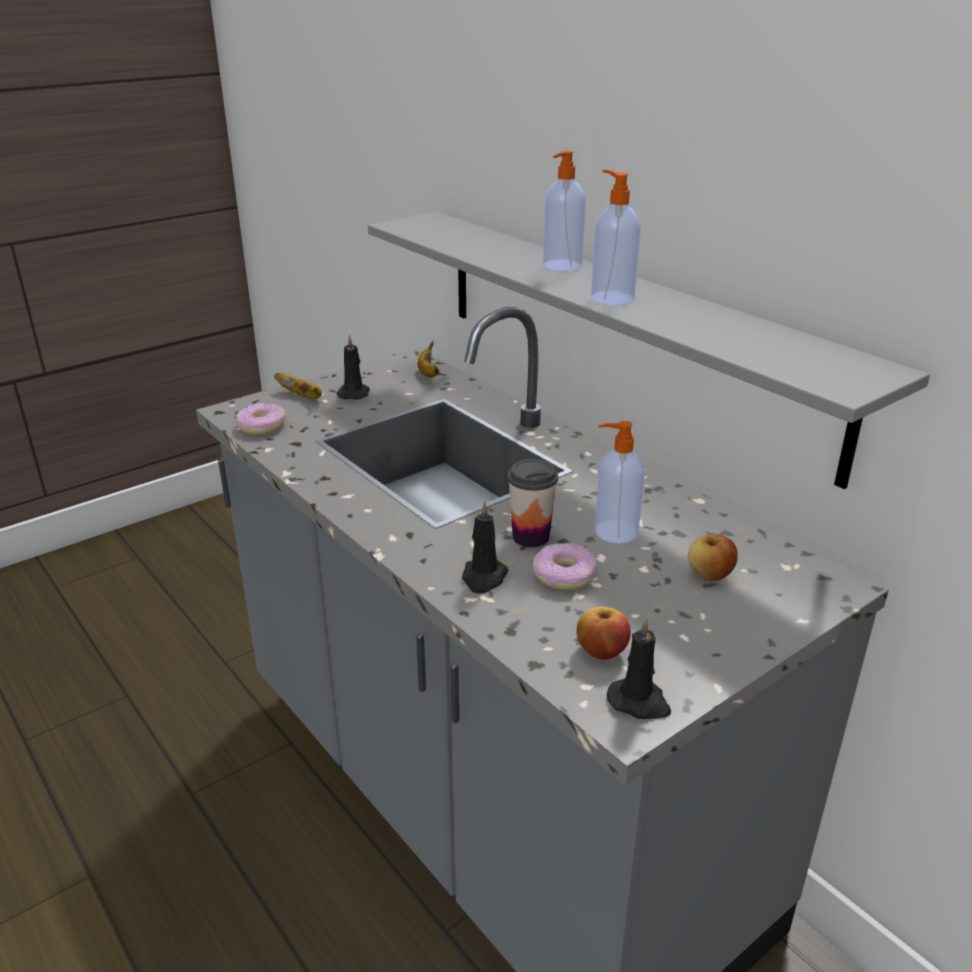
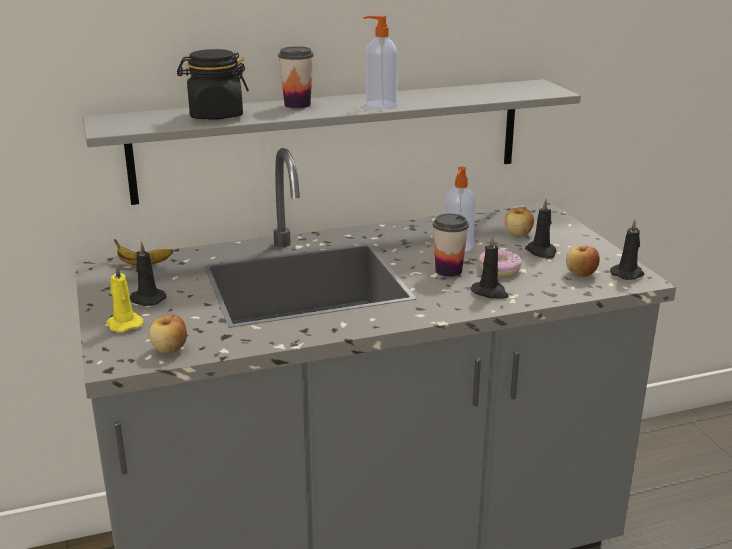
camera: 70 degrees left, 5 degrees down
donut [236,403,286,435] -> apple [149,315,187,353]
banana [274,373,322,399] -> yellow candle [107,263,144,332]
soap dispenser [543,150,586,271] -> cup [278,46,314,108]
none -> black jar [177,49,249,120]
none -> black candle [525,199,557,259]

